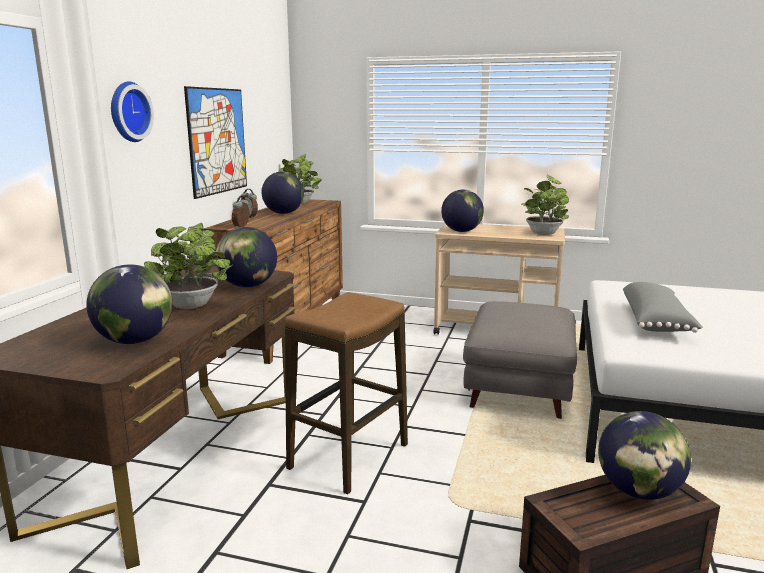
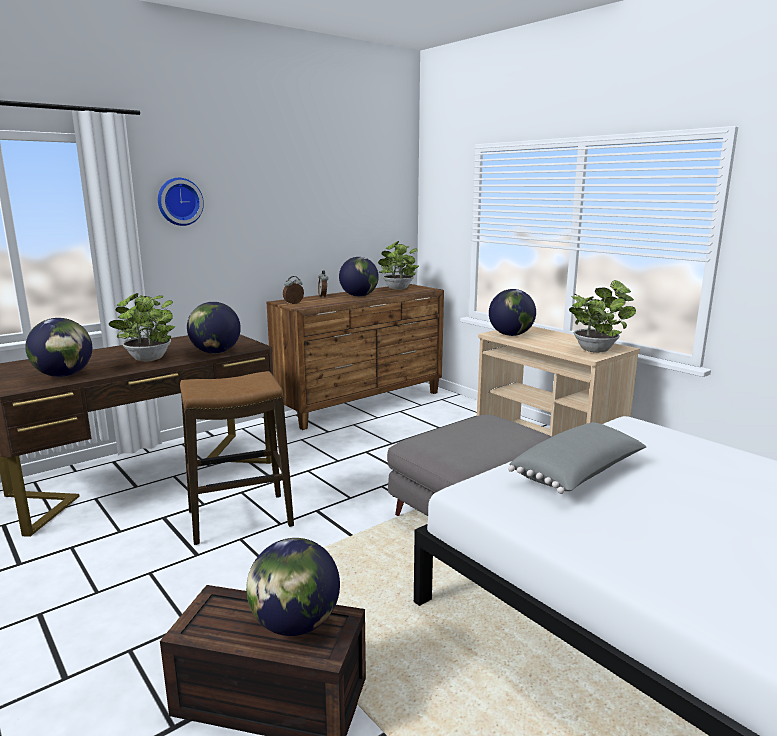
camera: 35 degrees right, 0 degrees up
picture [184,86,247,199] -> none

